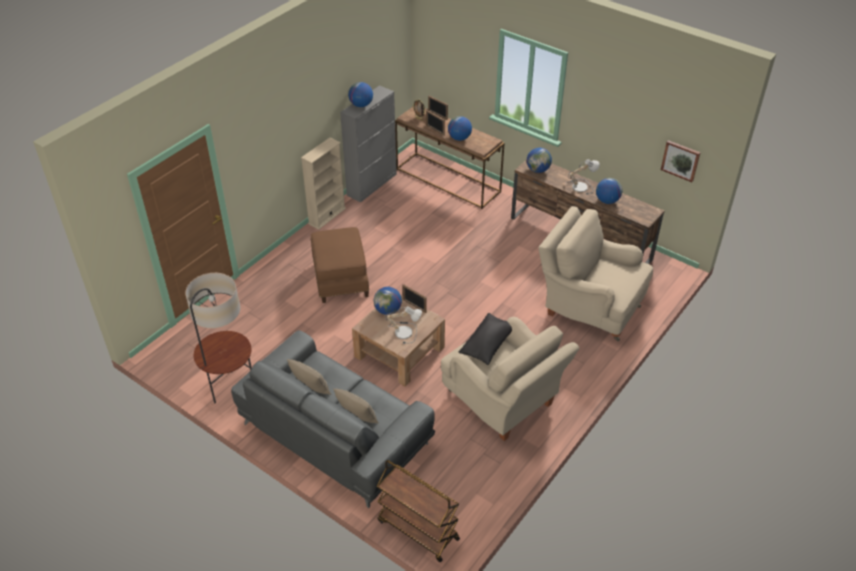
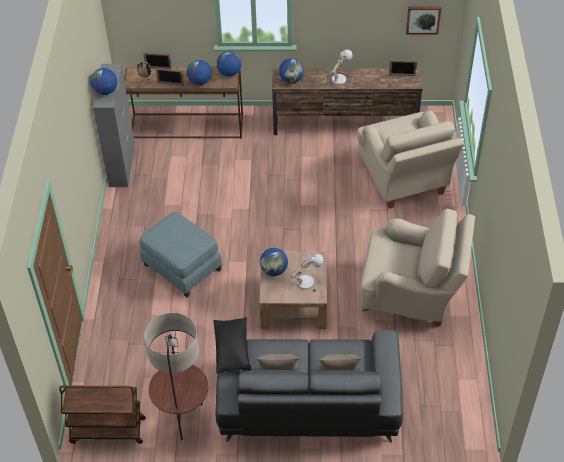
camera: 35 degrees left, 5 degrees up
beige bookcase [301,138,346,229] -> none
brown ottoman [311,227,370,303] -> blue ottoman [139,212,222,298]
brown cart [376,460,460,562] -> brown cart moved to [59,386,146,444]
picture frame [402,284,427,313] -> picture frame moved to [389,60,417,76]
black pillow [458,313,512,365] -> black pillow moved to [213,317,251,374]
beige armchair [539,206,653,341] -> beige armchair turned 105 degrees counterclockwise [357,110,464,209]
globe [596,178,623,204] -> globe moved to [217,51,241,76]

